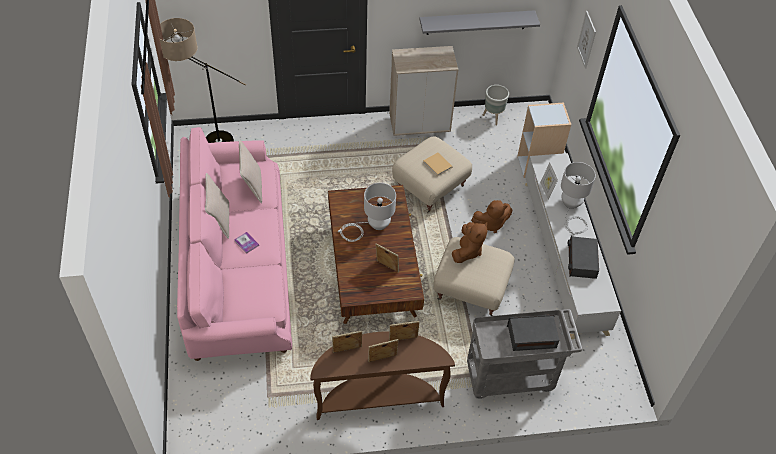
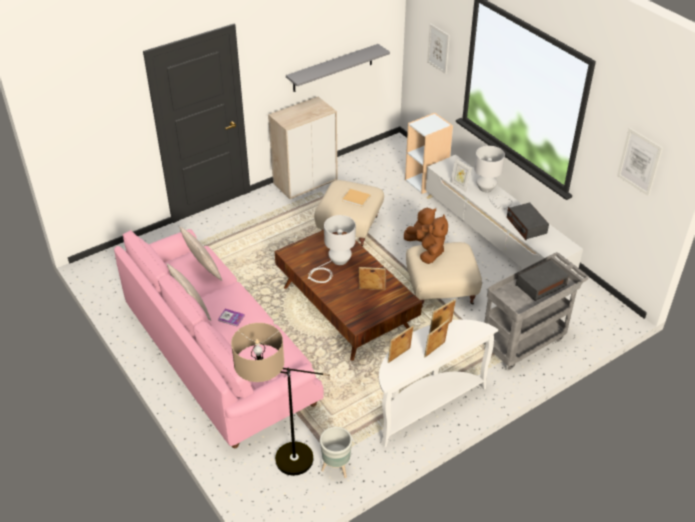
camera: 25 degrees left, 10 degrees down
floor lamp [160,18,246,143] -> floor lamp moved to [231,323,330,476]
brown console table [310,331,455,420] -> white console table [379,320,498,448]
grey planter [482,85,509,126] -> grey planter moved to [320,427,352,478]
none -> picture [617,128,663,196]

